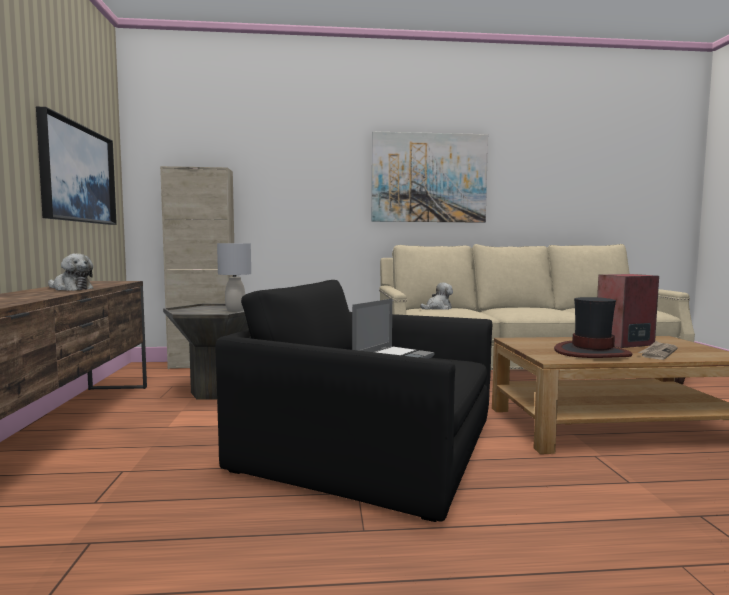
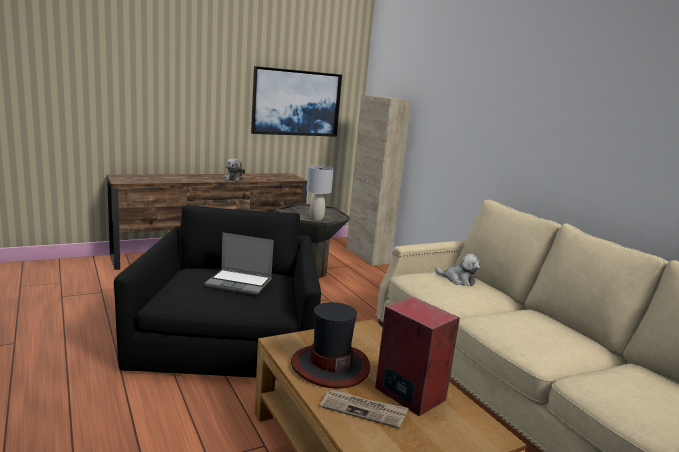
camera: 65 degrees right, 10 degrees up
picture [372,131,488,223] -> none

